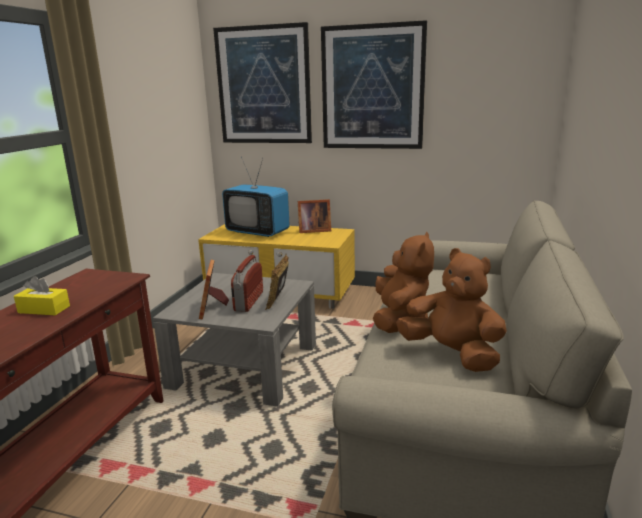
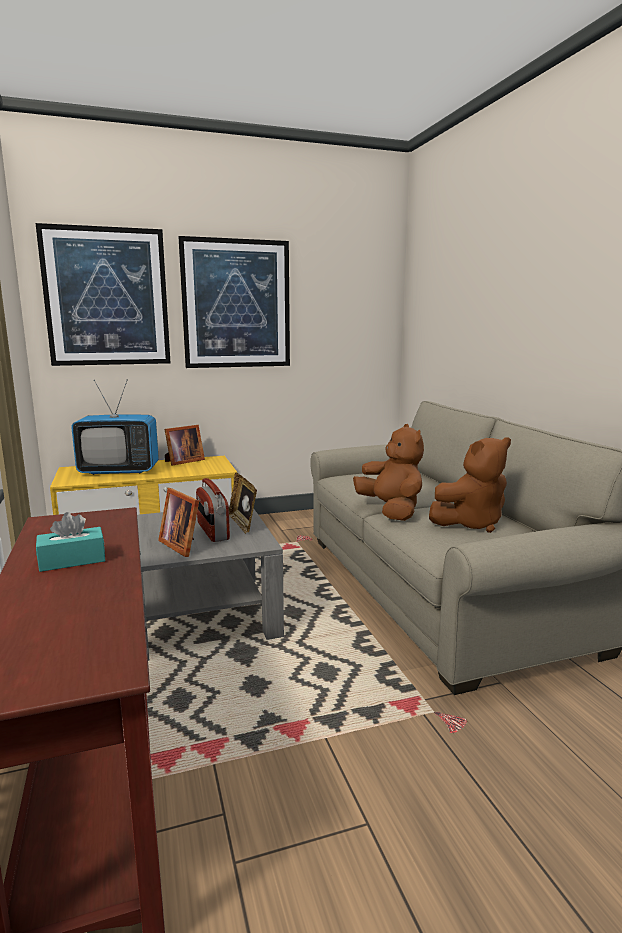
camera: 35 degrees left, 5 degrees down
yellow tissue box [14,276,70,315] -> turquoise tissue box [36,512,105,572]
brown plush toy [396,248,507,372] -> brown plush toy turned 150 degrees clockwise [429,437,511,533]

